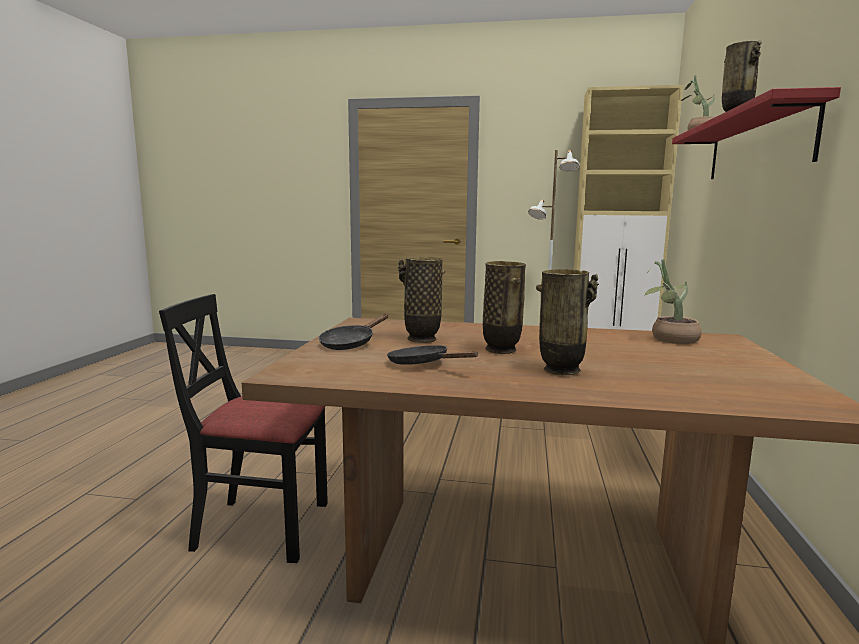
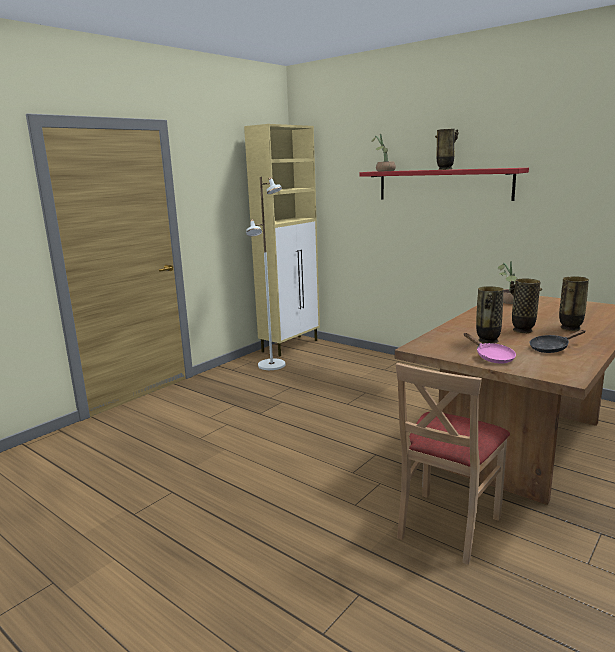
camera: 60 degrees left, 5 degrees up
black chair [159,294,328,563] -> beige chair [396,363,510,565]
black frying pan [319,314,388,350] -> pink frying pan [464,333,516,364]

